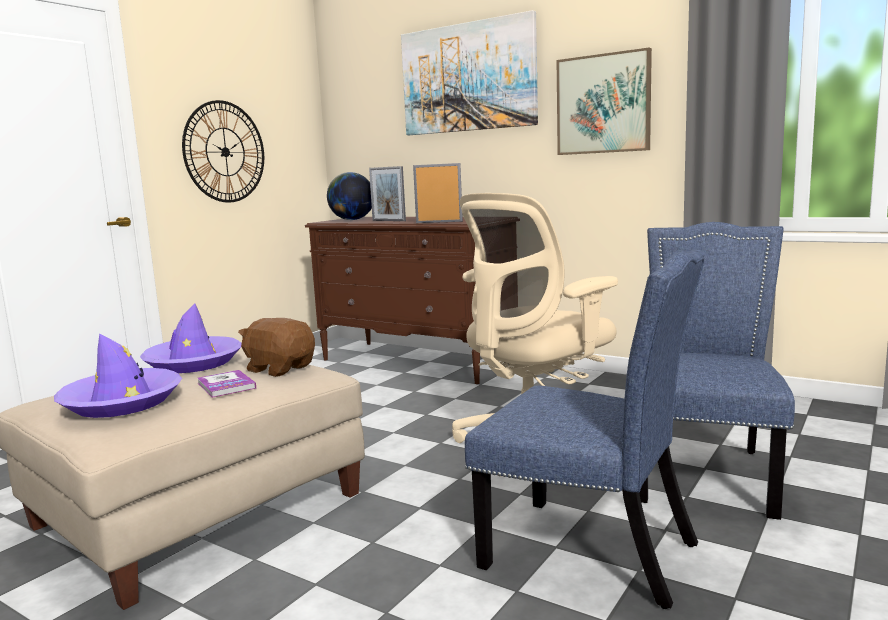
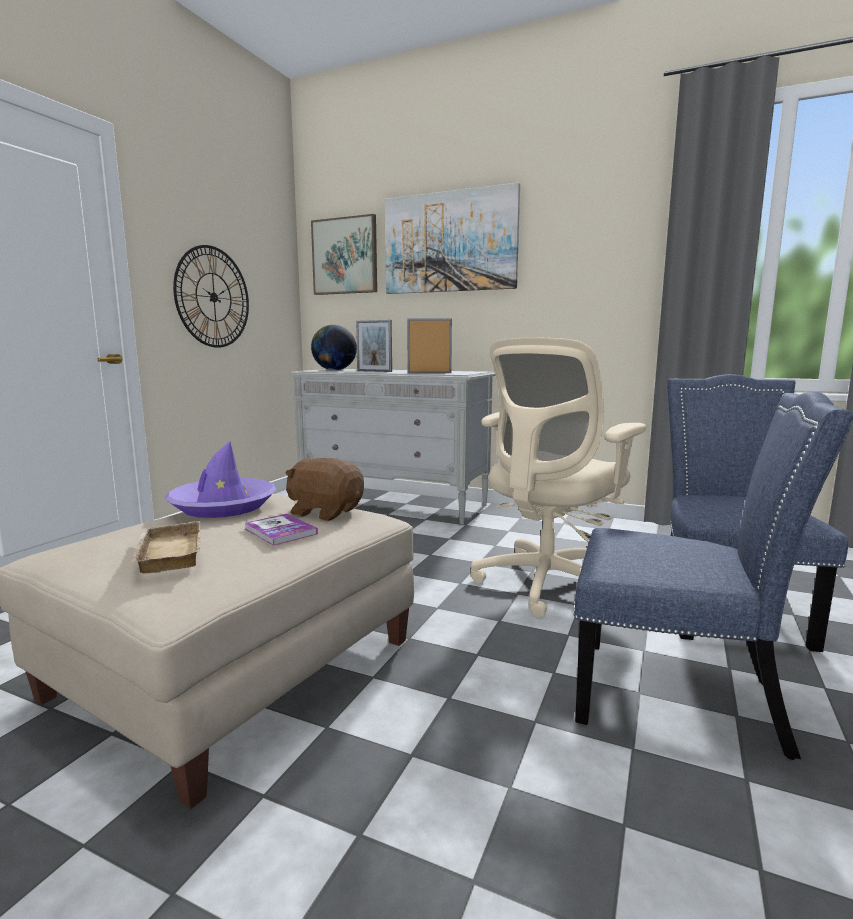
camera: 10 degrees left, 0 degrees up
purple hat [54,333,182,418] -> beige tray [131,521,200,574]
brown dresser [305,217,480,384] -> white dresser [289,369,496,525]
picture [557,47,652,155] -> picture moved to [311,214,377,295]

